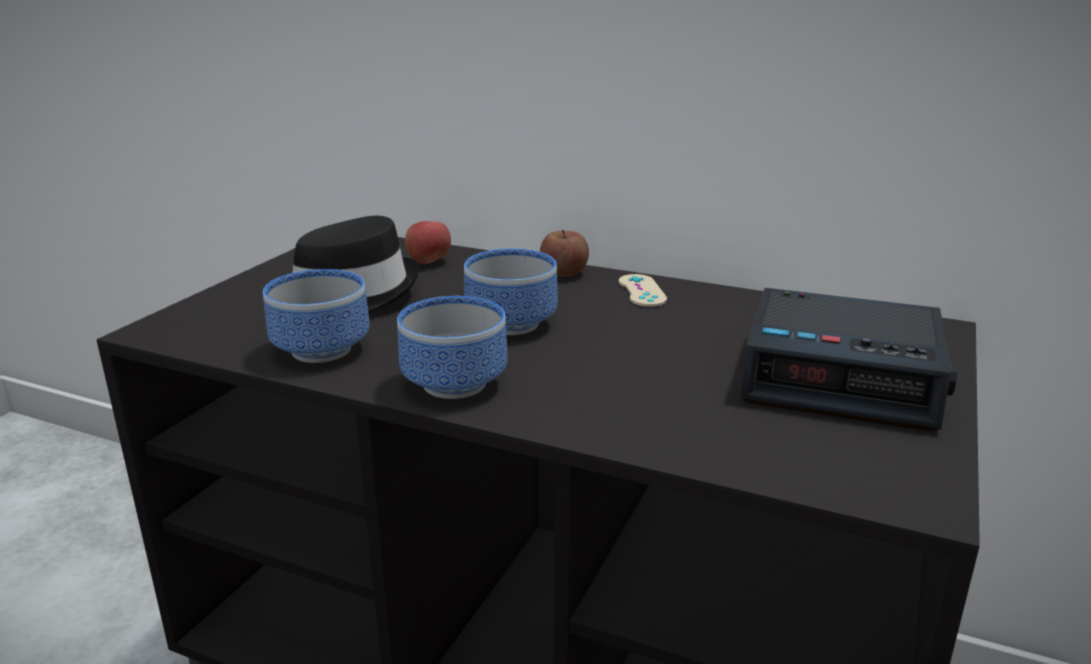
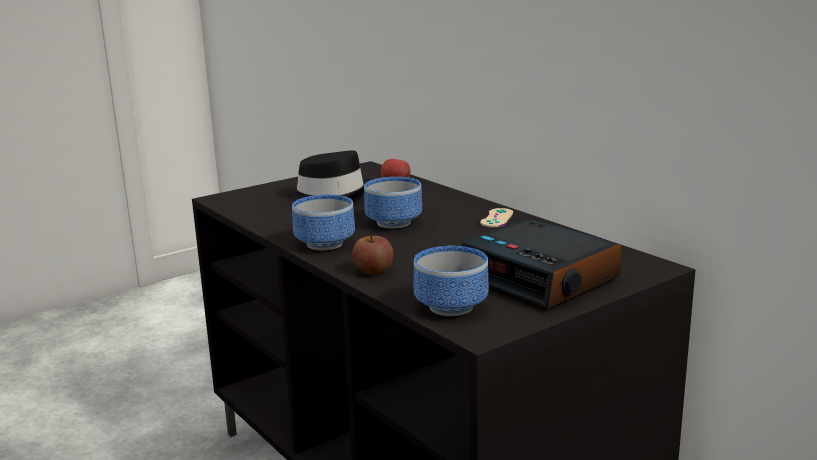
camera: 30 degrees right, 5 degrees down
bowl [263,269,370,363] -> bowl moved to [414,246,489,316]
apple [540,230,589,277] -> apple moved to [352,235,393,275]

